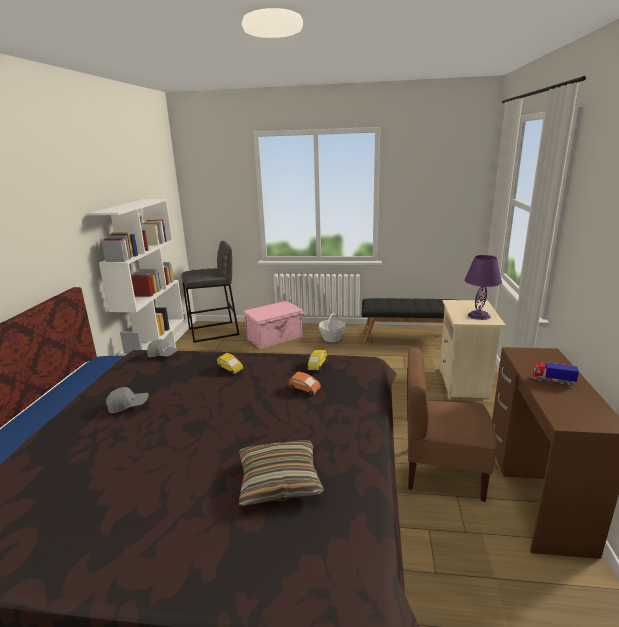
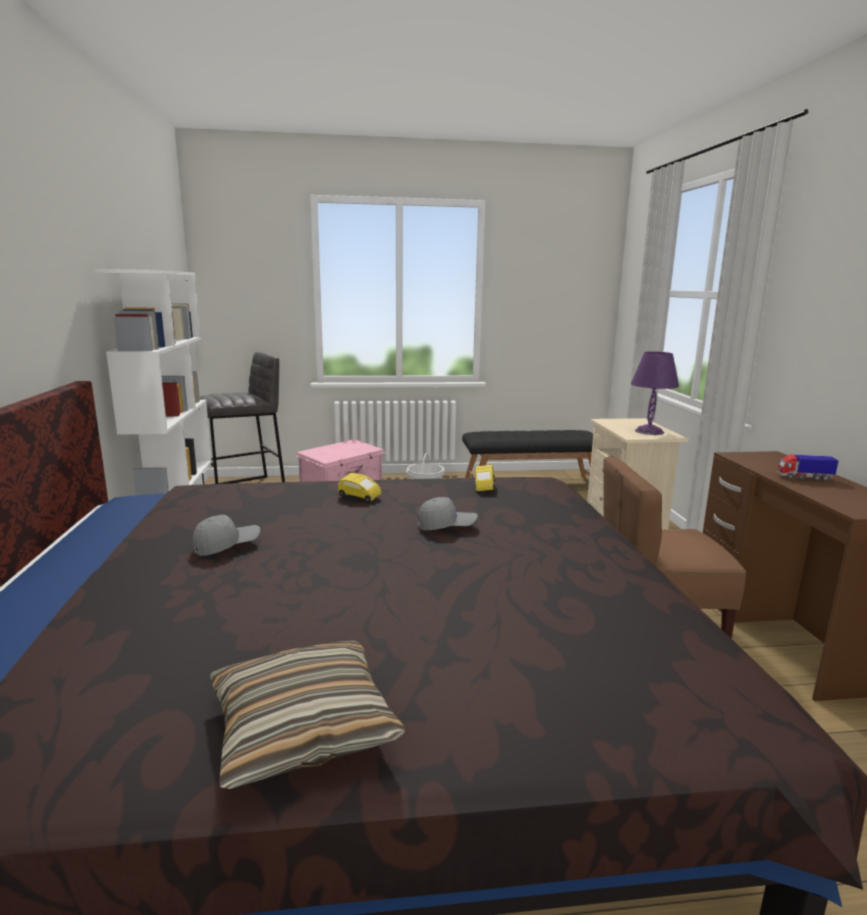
camera: 15 degrees left, 5 degrees down
grey cap [147,339,179,357] -> grey cap moved to [418,497,478,530]
pillow [239,440,324,506] -> pillow moved to [210,641,405,789]
orange toy car [289,371,321,395] -> none

